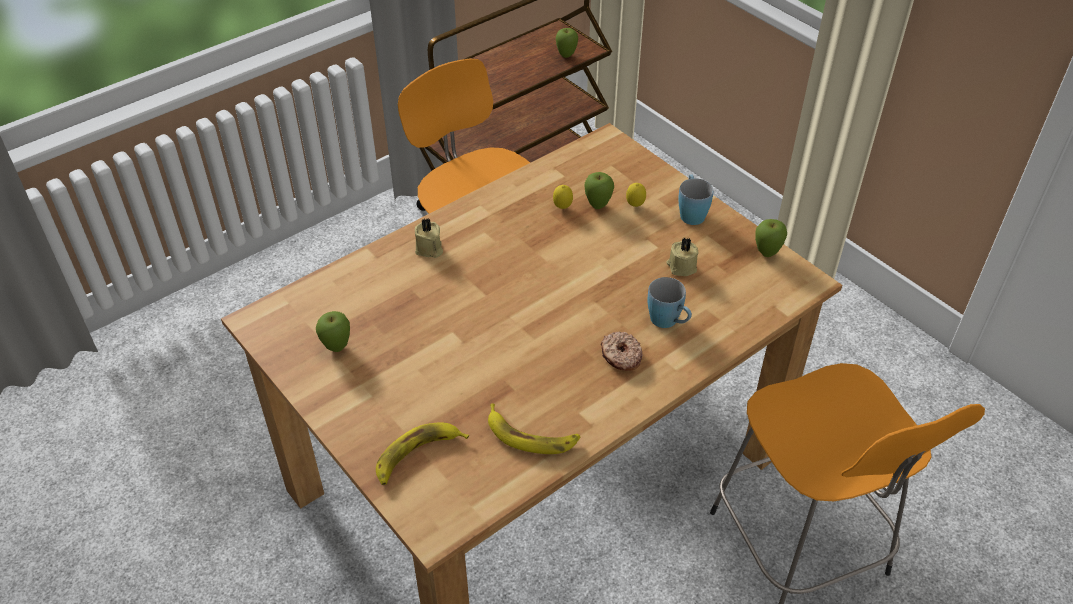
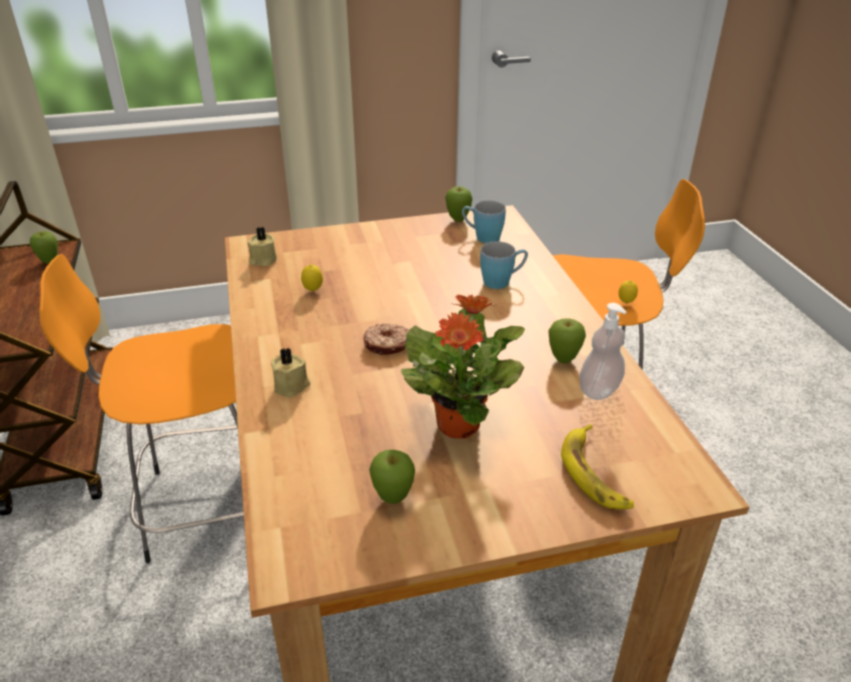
camera: 65 degrees left, 10 degrees down
banana [488,403,580,454] -> soap dispenser [579,303,626,400]
apple [585,172,614,209] -> apple moved to [548,318,586,364]
donut [601,332,643,371] -> donut moved to [363,323,409,355]
lemon [626,183,646,207] -> lemon moved to [619,280,638,303]
beige candle [667,238,699,276] -> beige candle moved to [248,227,277,267]
blue mug [678,174,713,225] -> blue mug moved to [462,200,506,243]
none -> potted plant [401,294,525,438]

